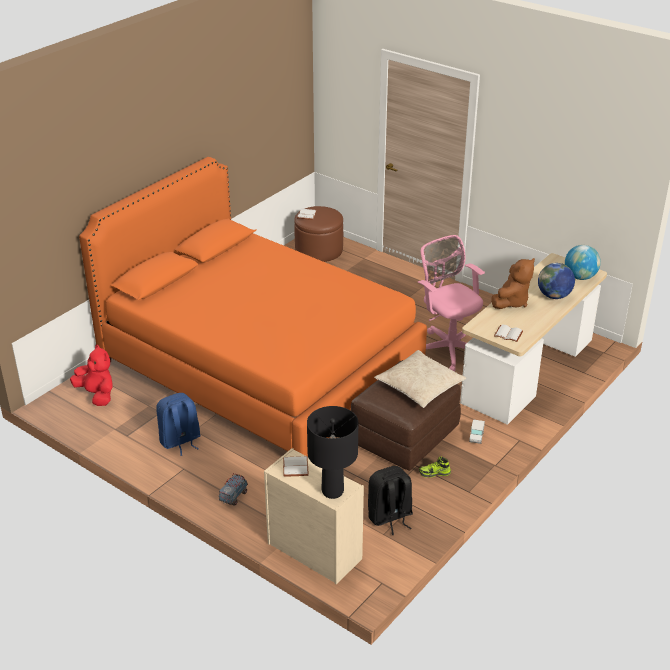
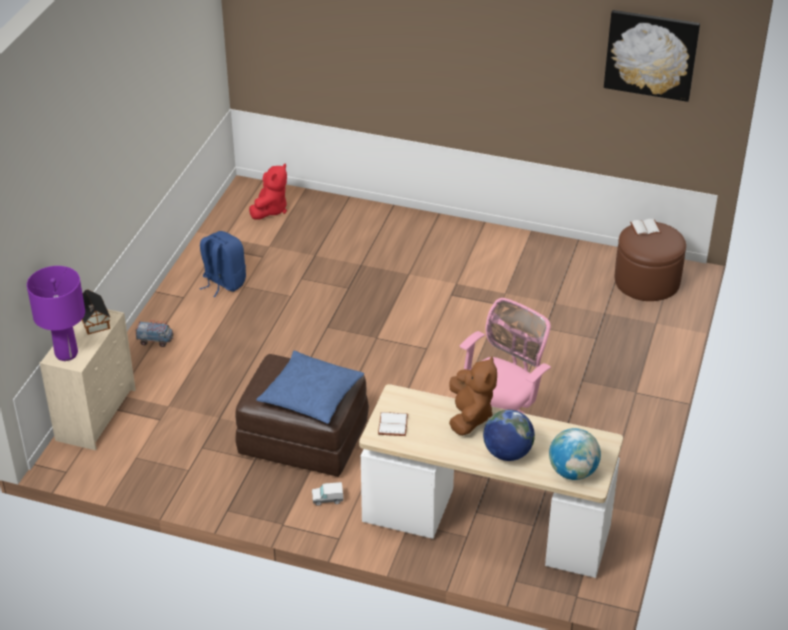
camera: 70 degrees right, 5 degrees up
orange bed [79,157,427,456] -> none
white book [283,456,309,477] -> toy house [82,289,111,334]
black table lamp [307,406,358,499] -> purple table lamp [27,266,85,361]
black backpack [368,466,413,535] -> none
beige pillow [374,350,466,408] -> blue pillow [256,351,364,424]
shoe [419,457,451,478] -> none
brown plush toy [491,258,535,309] -> brown plush toy turned 105 degrees counterclockwise [449,356,497,436]
none -> picture [604,10,700,102]

